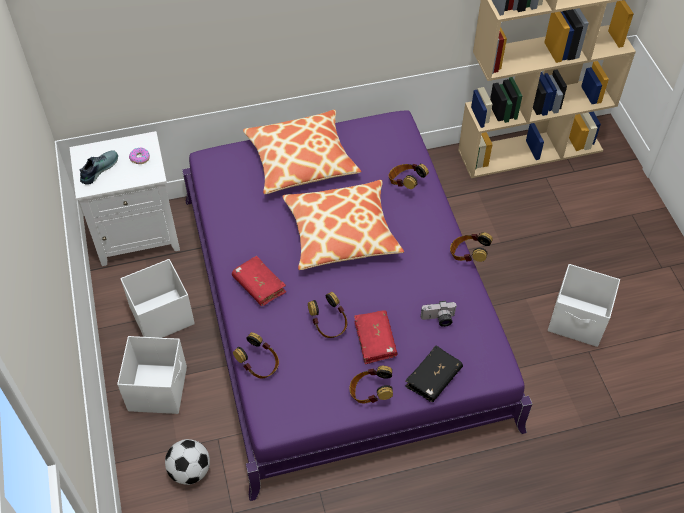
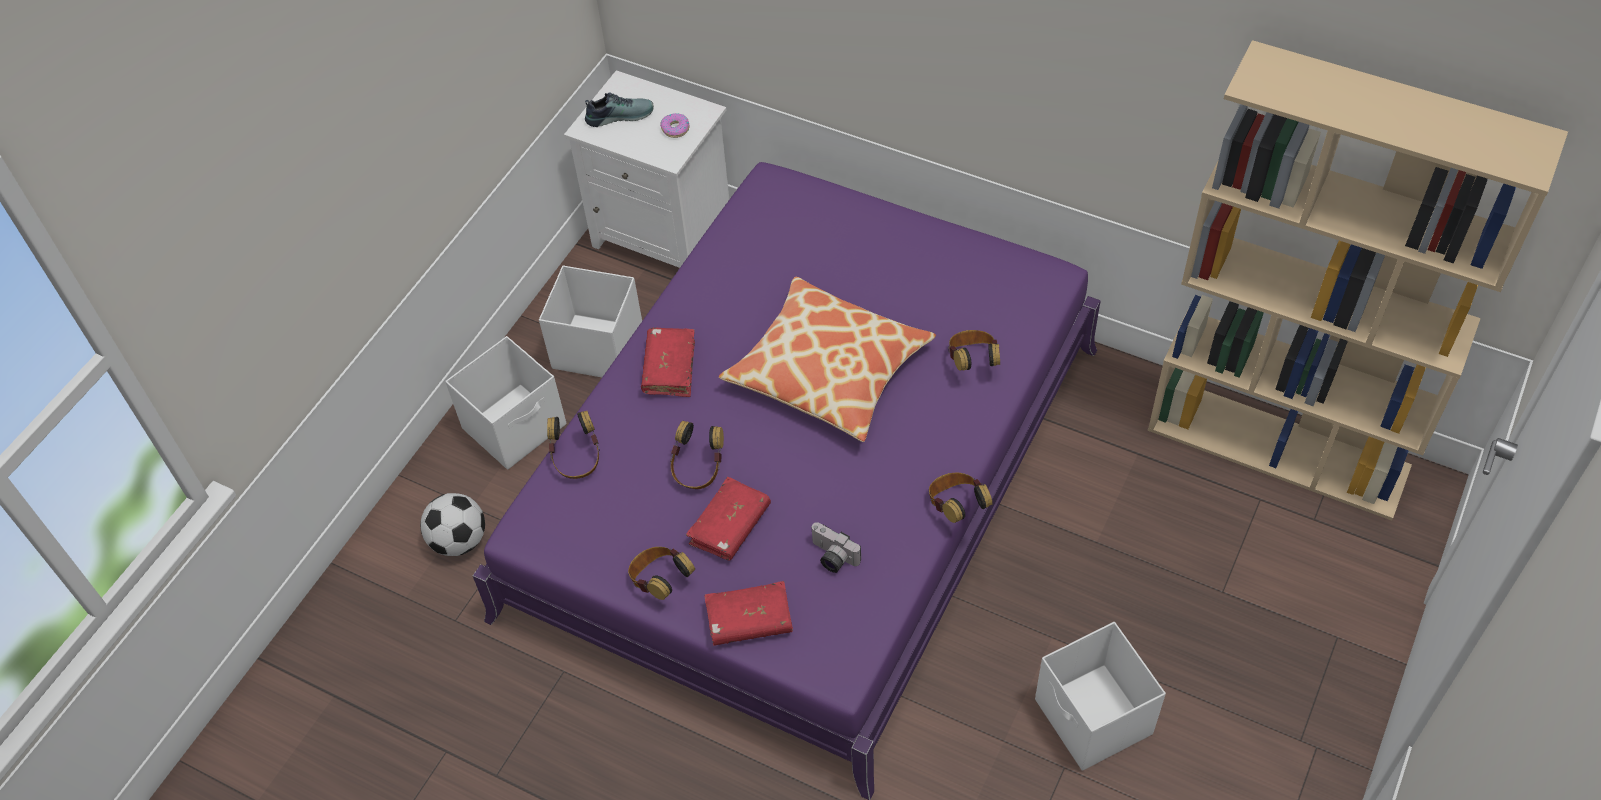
camera: 45 degrees right, 0 degrees up
pillow [243,110,361,194] -> none
black book [405,346,463,402] -> red book [704,581,793,646]

